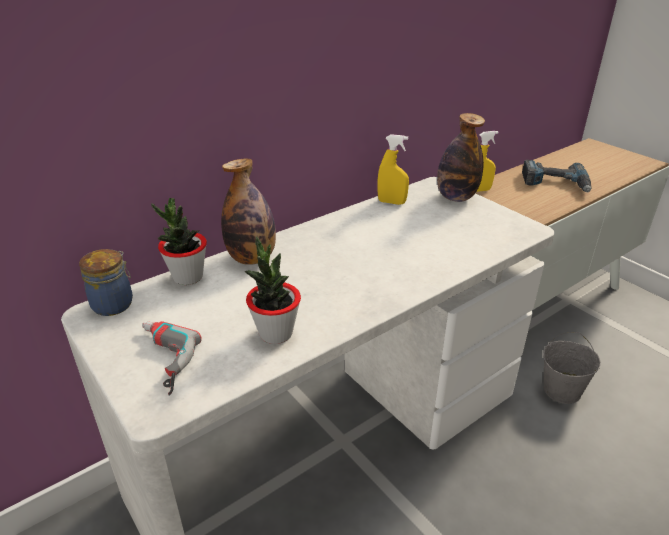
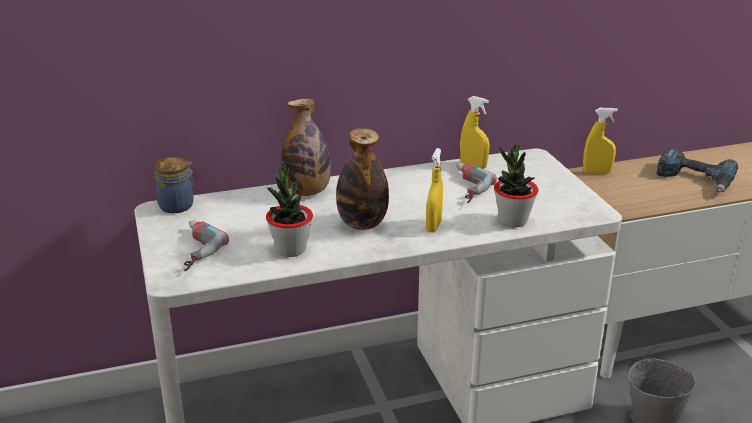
camera: 20 degrees right, 5 degrees down
potted plant [151,198,207,285] -> potted plant moved to [494,144,538,227]
bottle [437,113,485,202] -> bottle moved to [336,128,389,230]
none -> yellow spray bottle [426,148,443,232]
none -> power drill [456,163,497,203]

